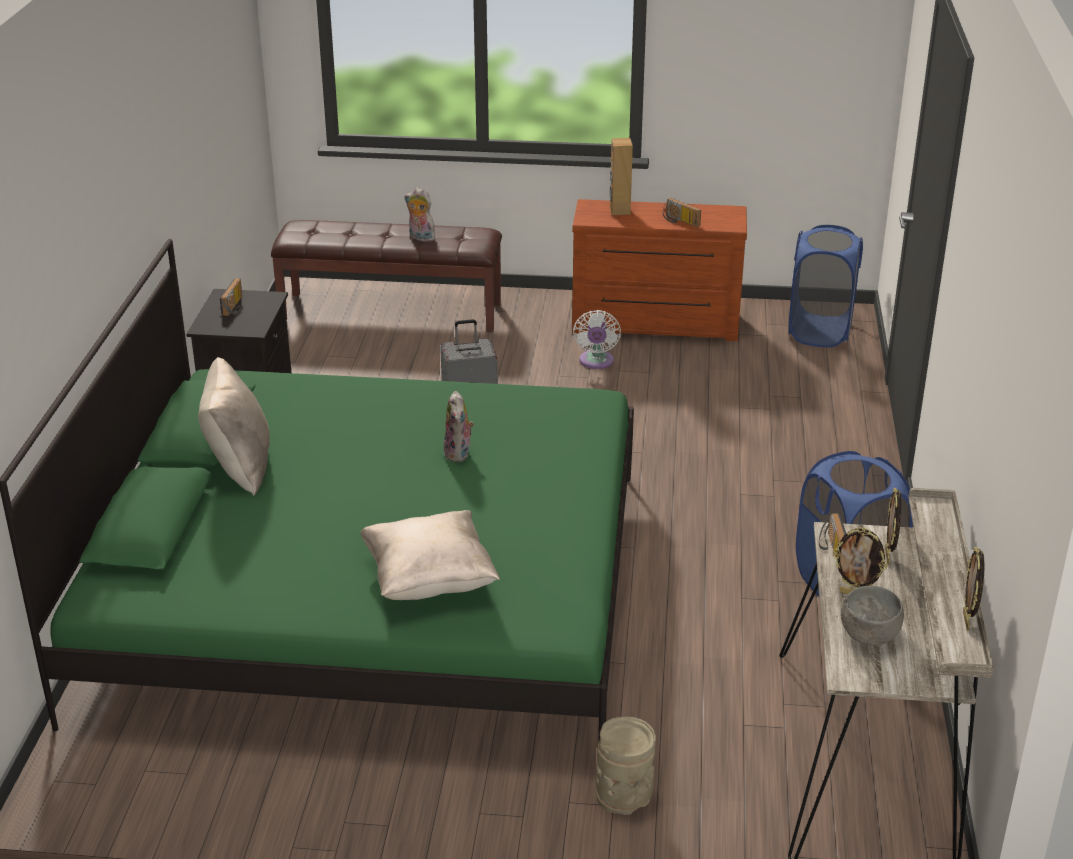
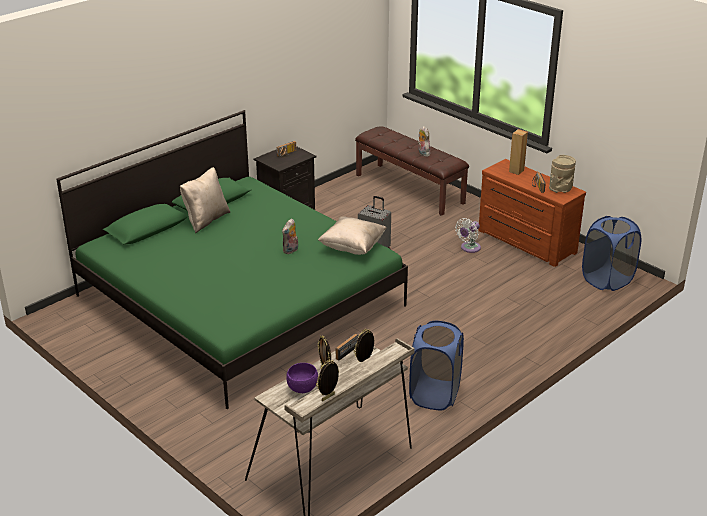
camera: 40 degrees right, 0 degrees up
beige pillow [361,510,500,600] -> beige pillow moved to [318,216,387,255]
beige vase [596,717,656,815] -> beige vase moved to [549,155,576,193]
grey bowl [841,586,904,645] -> purple bowl [286,363,318,393]

